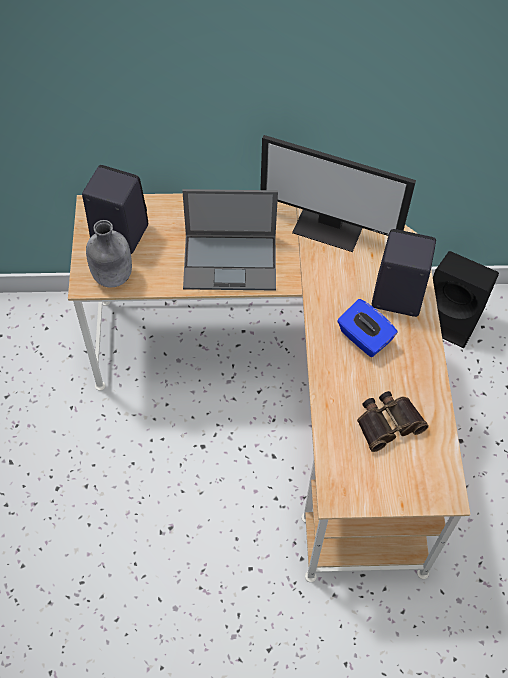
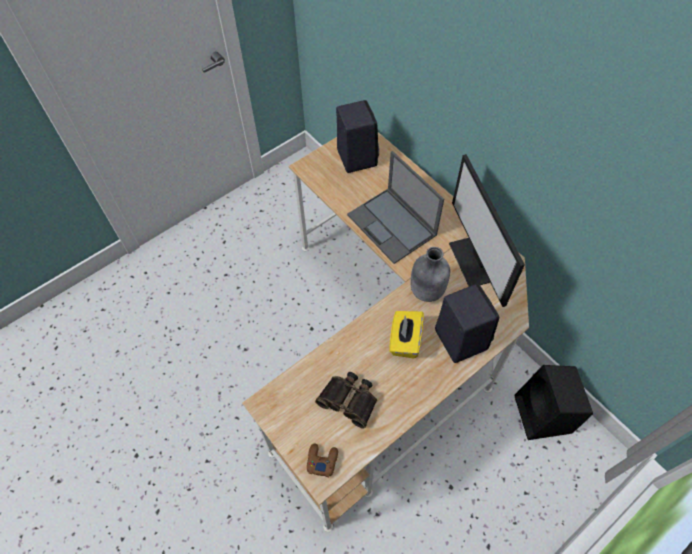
camera: 55 degrees right, 0 degrees up
grey bottle [86,220,132,287] -> grey bottle moved to [410,247,450,302]
blue tissue box [337,299,398,357] -> yellow tissue box [390,311,424,358]
none -> brown game controller [307,444,338,477]

